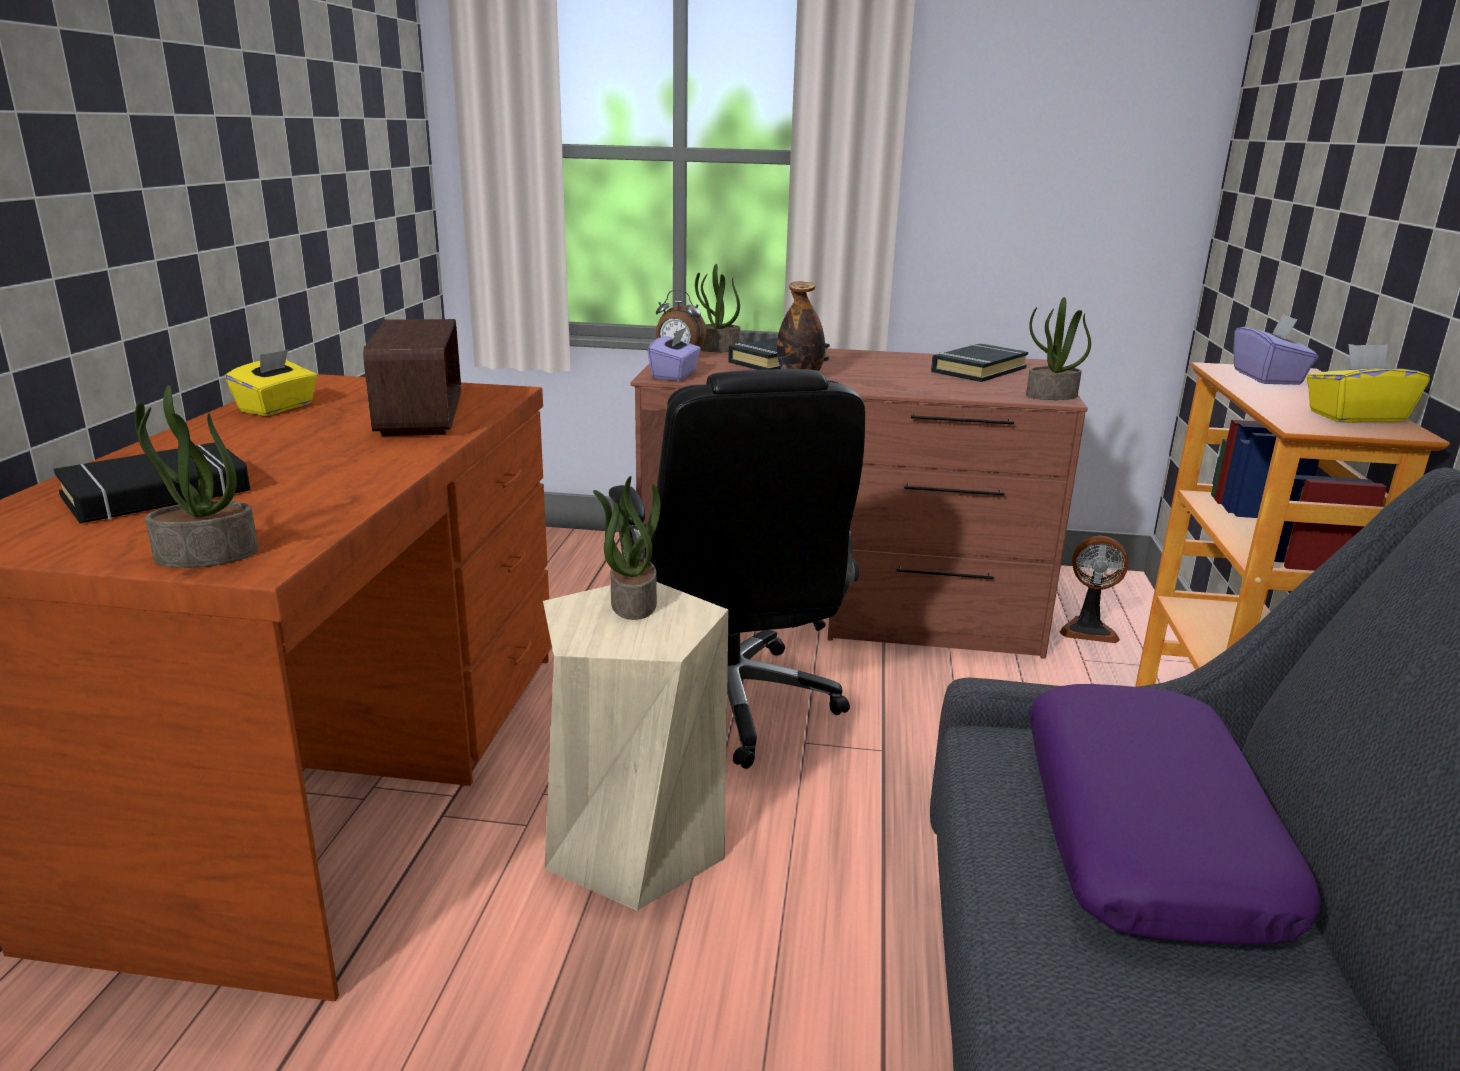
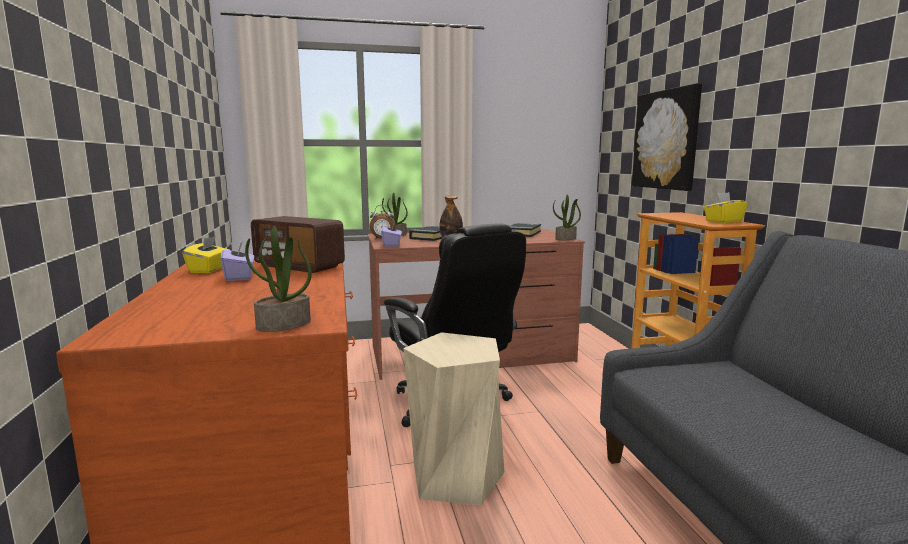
camera: 20 degrees left, 10 degrees down
black book [54,442,251,523] -> none
radio [363,319,461,436] -> radio turned 150 degrees clockwise [251,216,345,273]
potted plant [593,476,660,620] -> none
purple pillow [1029,684,1321,945] -> none
fan [1060,536,1128,643] -> none
purple tissue box [1233,313,1318,385] -> purple tissue box moved to [220,241,254,281]
none -> picture [632,83,702,191]

